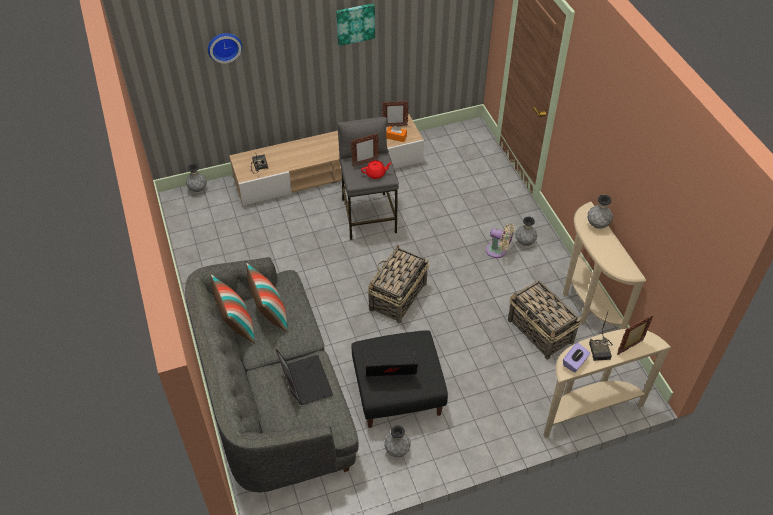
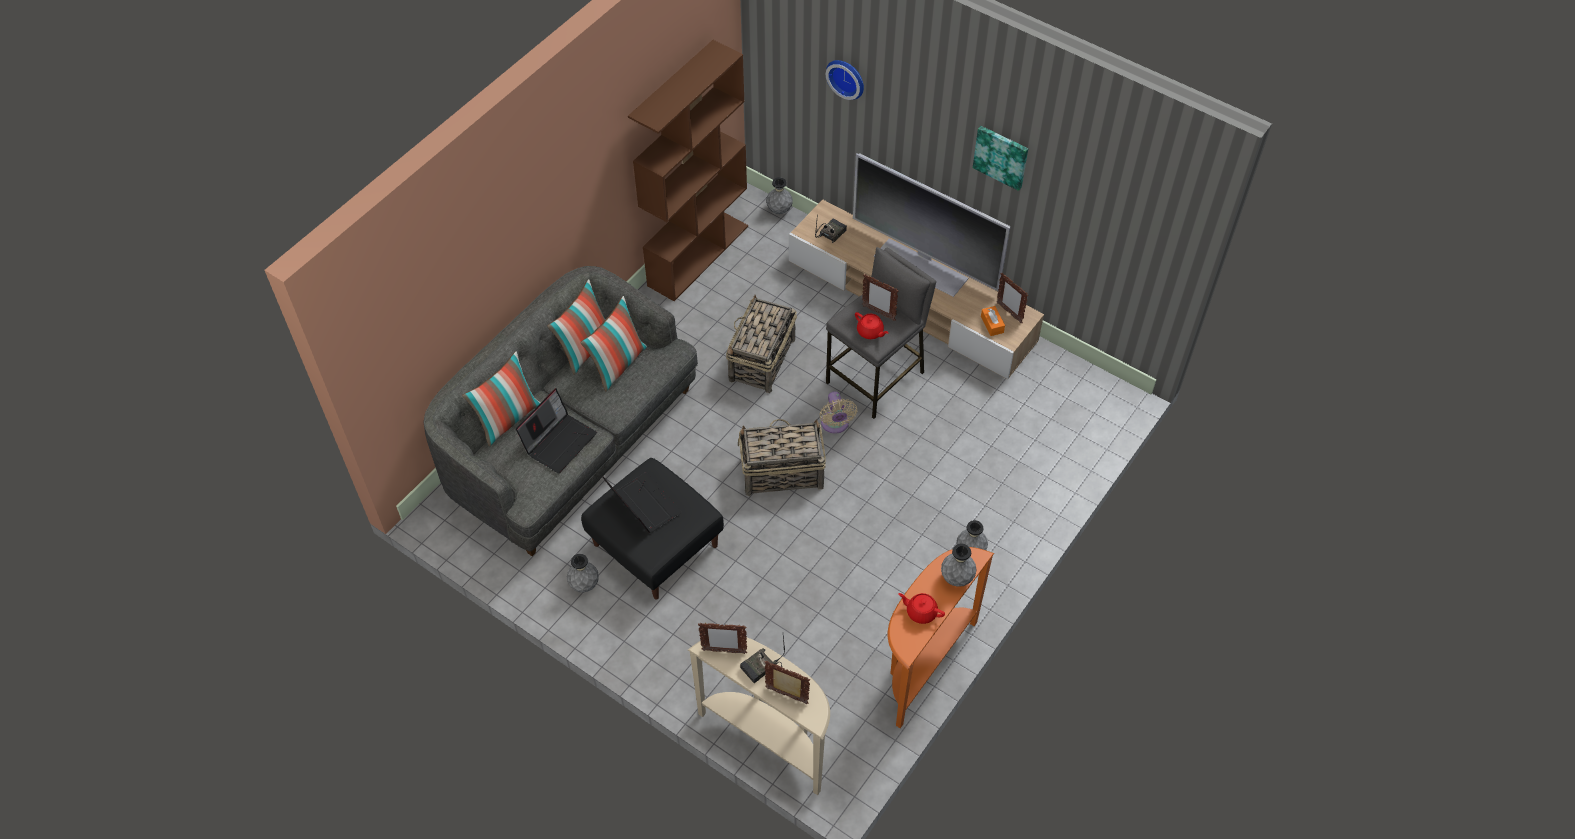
camera: 55 degrees right, 5 degrees up
beige fan [486,224,515,258] -> beige fan moved to [819,391,857,434]
basket [508,281,581,360] -> basket moved to [726,295,797,393]
beige console table [563,201,646,330] -> orange console table [888,547,994,728]
purple tissue box [563,343,590,373] -> picture frame [698,623,747,654]
none -> pillow [462,351,540,446]
none -> brown bookcase [628,40,748,301]
none -> television [853,153,1010,297]
none -> red teapot [898,593,945,624]

